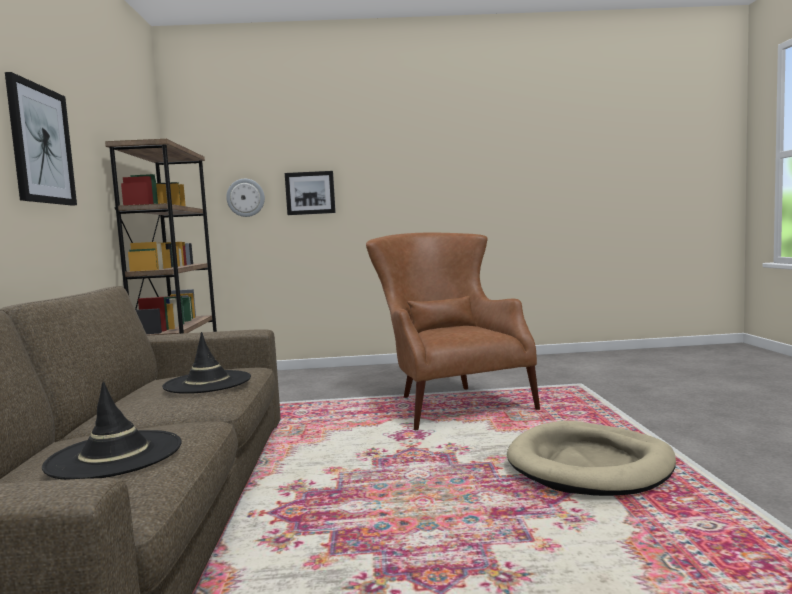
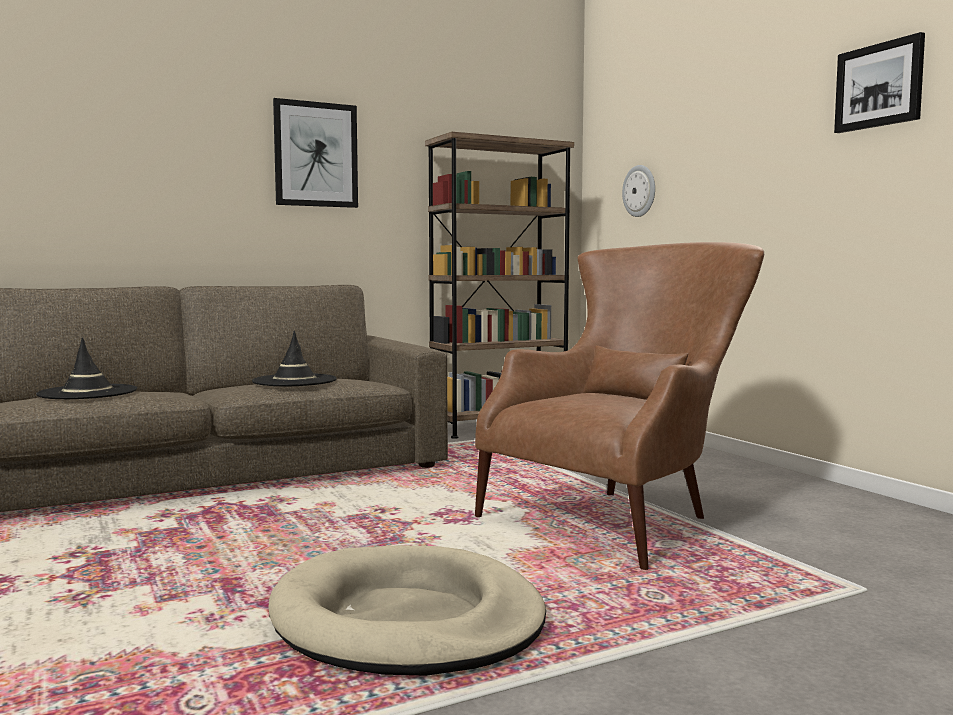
camera: 65 degrees right, 0 degrees up
picture [285,171,336,215] -> picture moved to [834,32,925,133]

